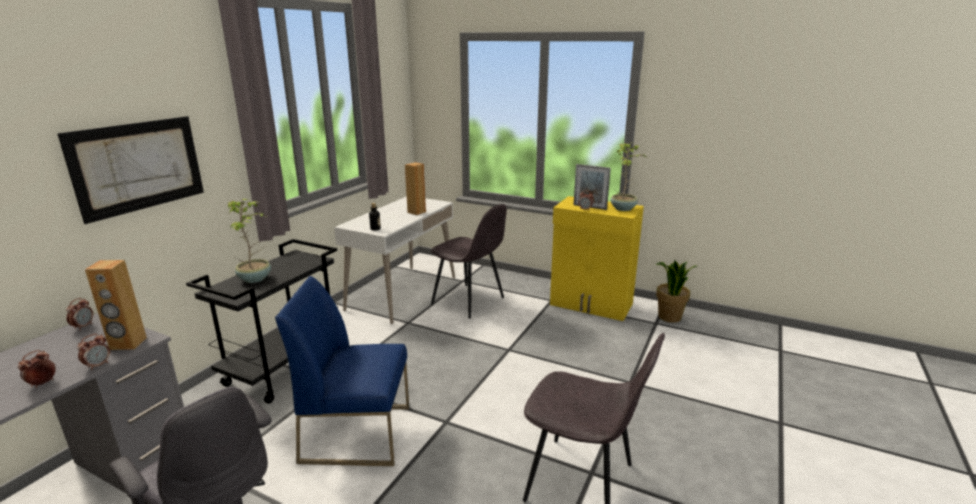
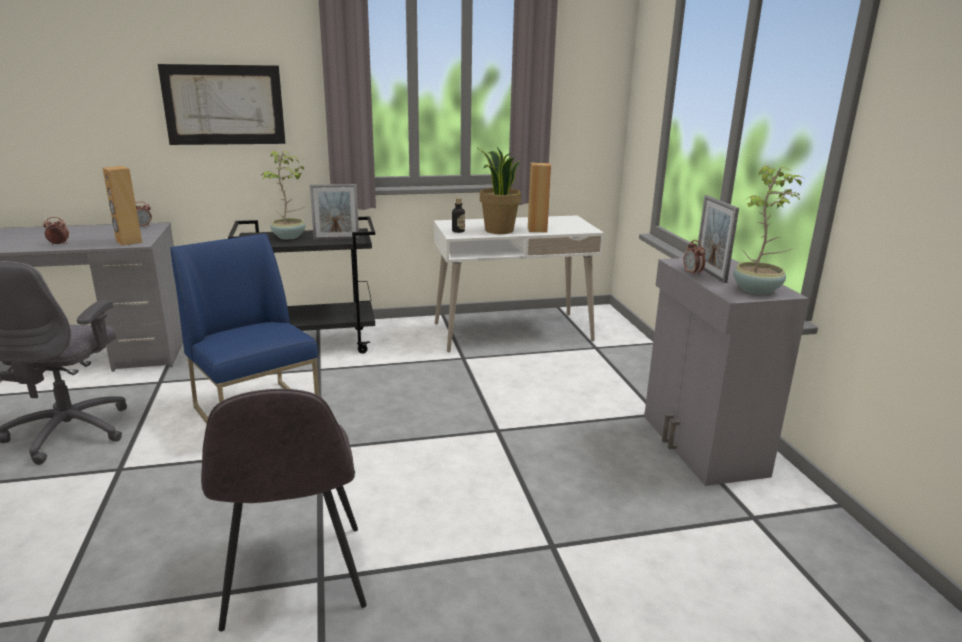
camera: 50 degrees right, 0 degrees up
alarm clock [77,334,110,370] -> none
grey chair [431,204,507,319] -> none
yellow cabinet [550,196,644,321] -> grey cabinet [644,258,809,486]
potted plant [655,260,697,323] -> potted plant moved to [478,147,521,234]
none -> picture frame [310,184,359,240]

